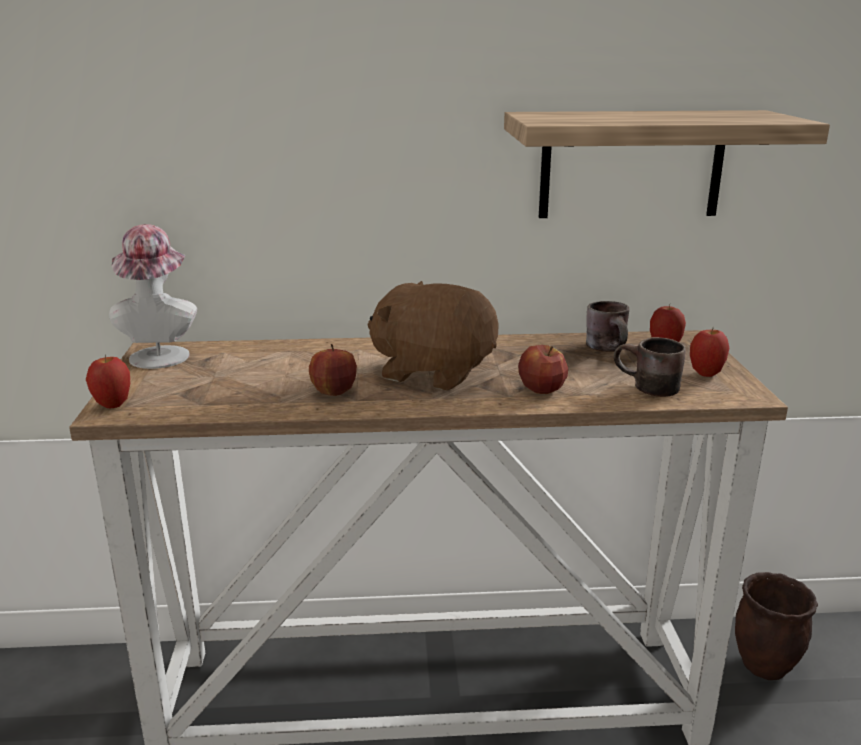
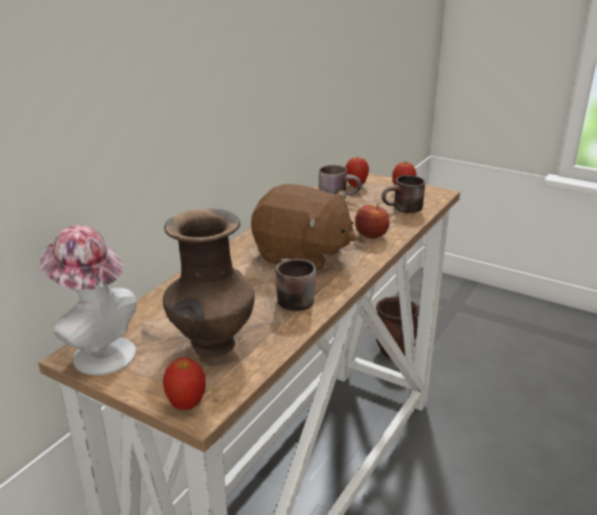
camera: 55 degrees left, 5 degrees up
apple [309,344,357,396] -> brown mug [276,258,316,311]
brown plush toy [367,281,499,391] -> brown plush toy turned 120 degrees counterclockwise [251,184,356,273]
shelf [504,110,830,218] -> none
none -> brown vase [163,209,255,357]

